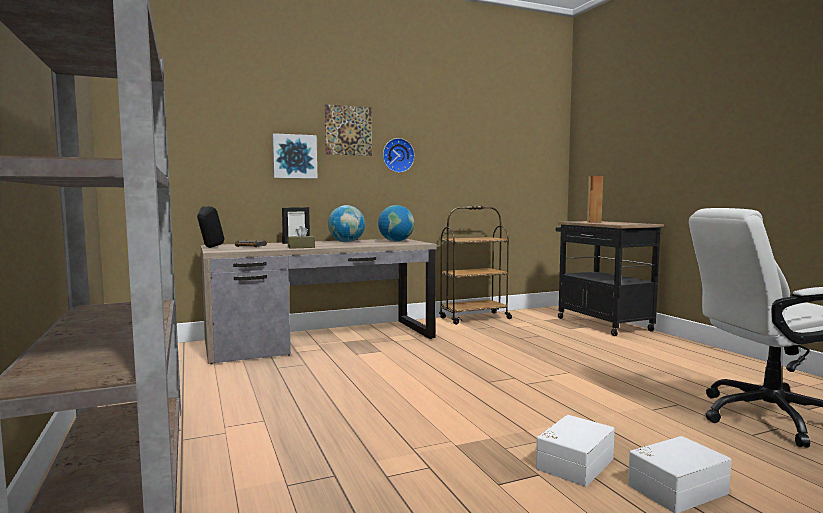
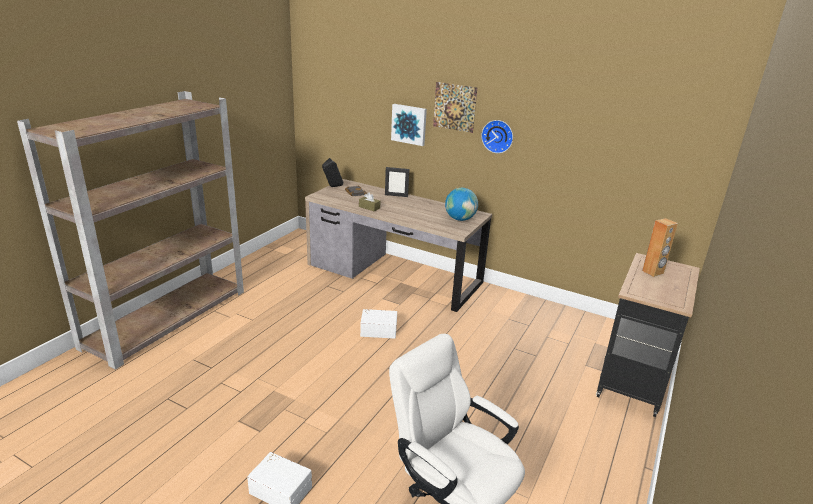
camera: 50 degrees right, 20 degrees up
globe [328,205,365,242] -> none
brown cart [439,205,512,325] -> none
white storage box [536,415,615,487] -> white storage box moved to [360,309,397,339]

